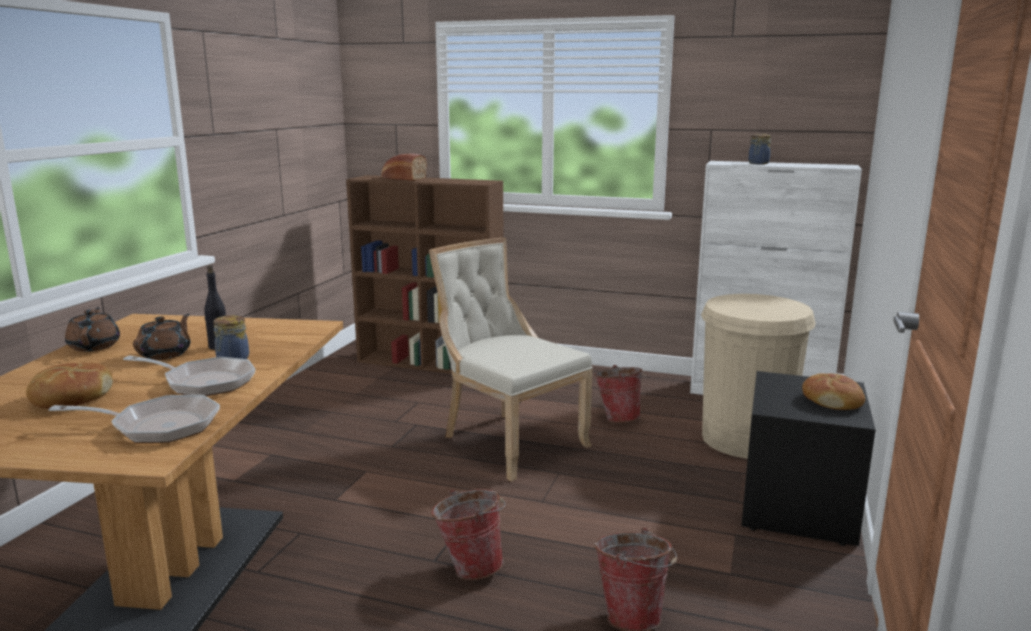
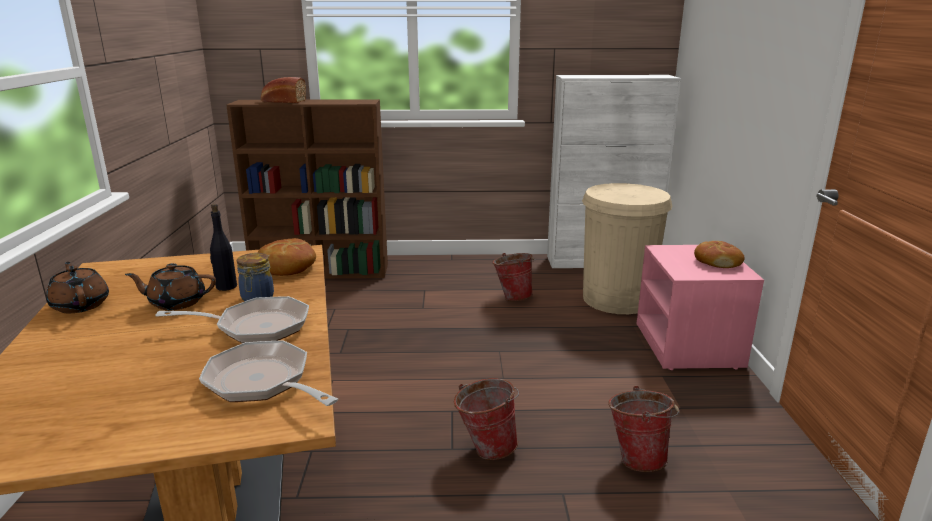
camera: 20 degrees left, 5 degrees up
bread [26,363,113,409] -> bread moved to [257,238,316,276]
frying pan [49,395,220,443] -> frying pan turned 120 degrees counterclockwise [199,340,338,406]
brown teapot [133,314,190,360] -> brown teapot turned 90 degrees counterclockwise [125,263,216,310]
beige chair [429,238,593,482] -> none
black nightstand [741,371,876,546] -> pink nightstand [637,245,764,370]
jar [748,134,771,164] -> none

